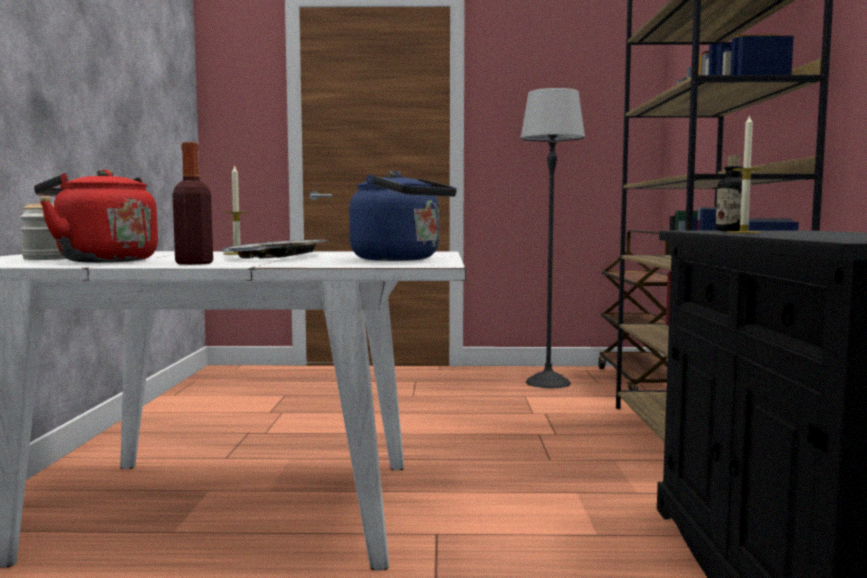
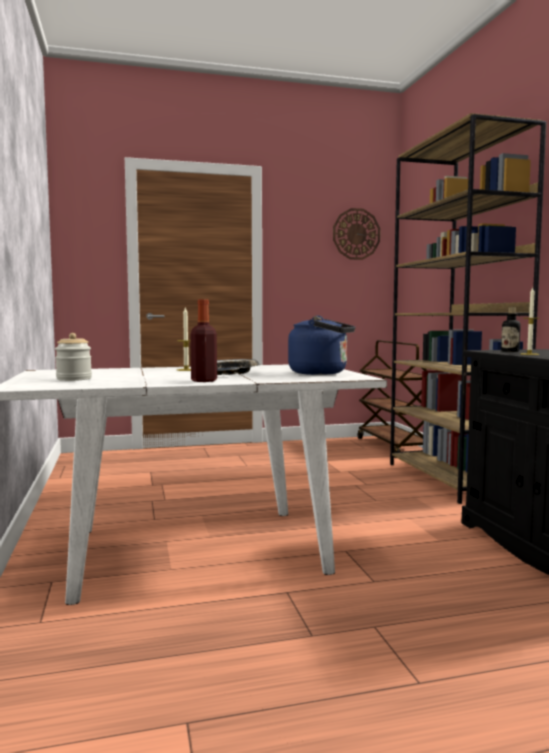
camera: 15 degrees left, 0 degrees up
red kettle [34,169,158,263] -> none
floor lamp [520,88,585,388] -> none
none -> wall clock [333,208,380,260]

